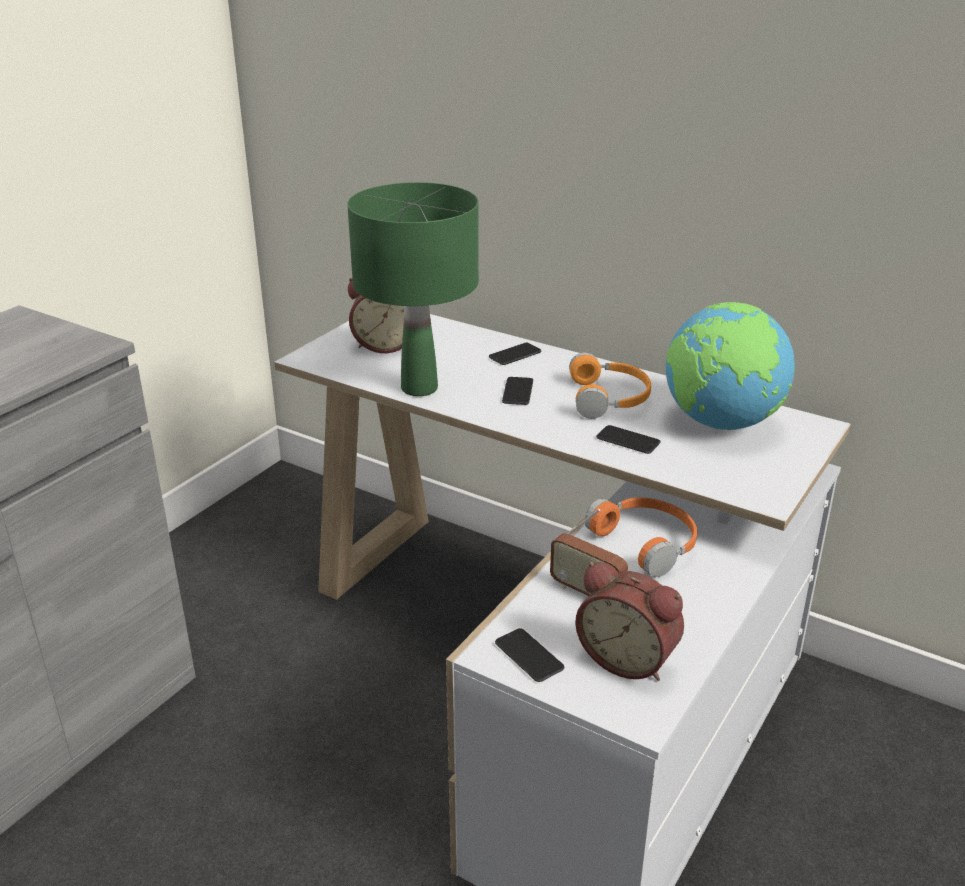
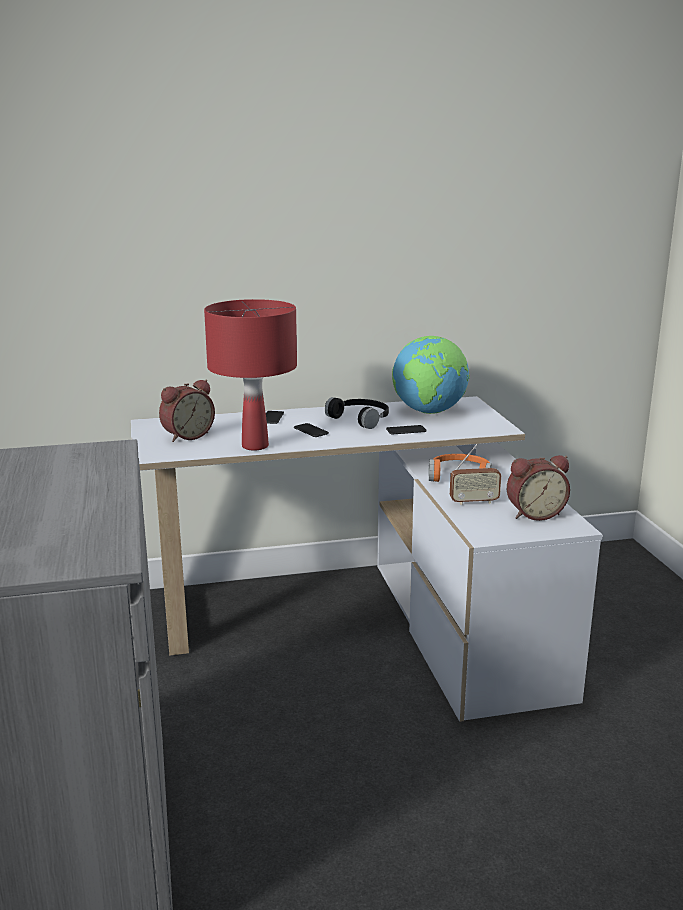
camera: 45 degrees left, 10 degrees down
green table lamp [347,182,479,396] -> red table lamp [204,299,297,451]
phone [495,628,564,682] -> none
orange headphones [569,352,651,419] -> black headphones [325,397,389,429]

